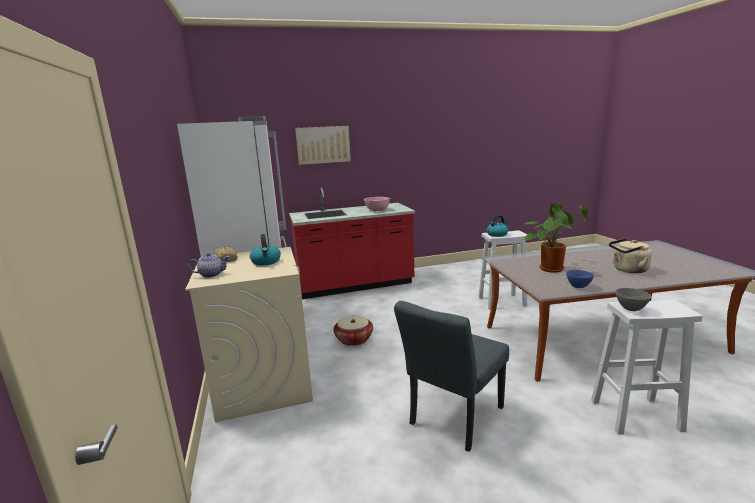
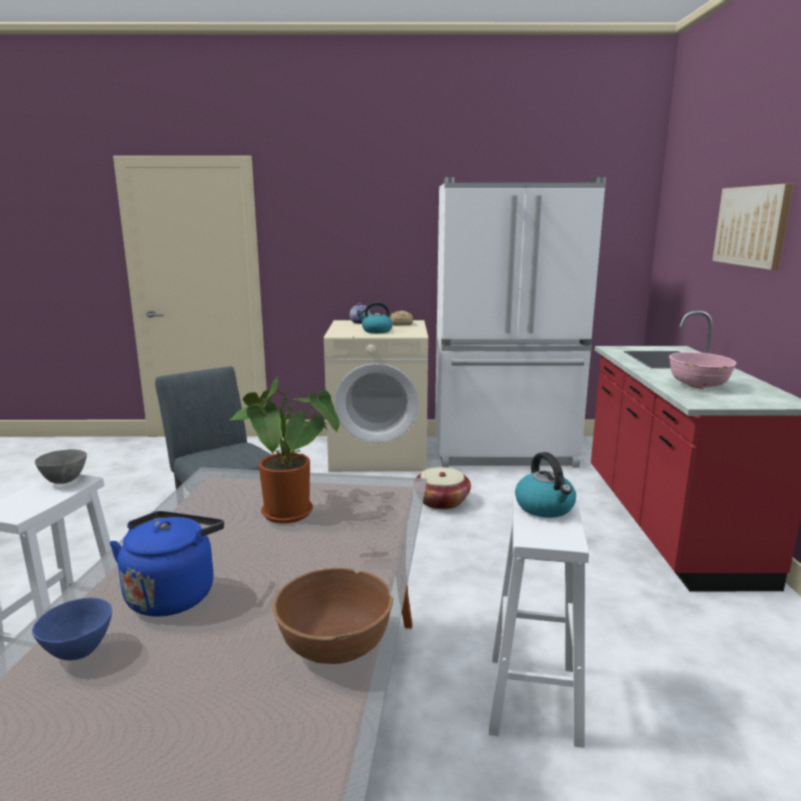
camera: 105 degrees right, 0 degrees up
blue bowl [566,270,594,288] -> blue bowl moved to [32,598,112,661]
beige kettle [609,238,652,273] -> blue kettle [110,511,224,617]
none -> brown bowl [273,568,393,664]

